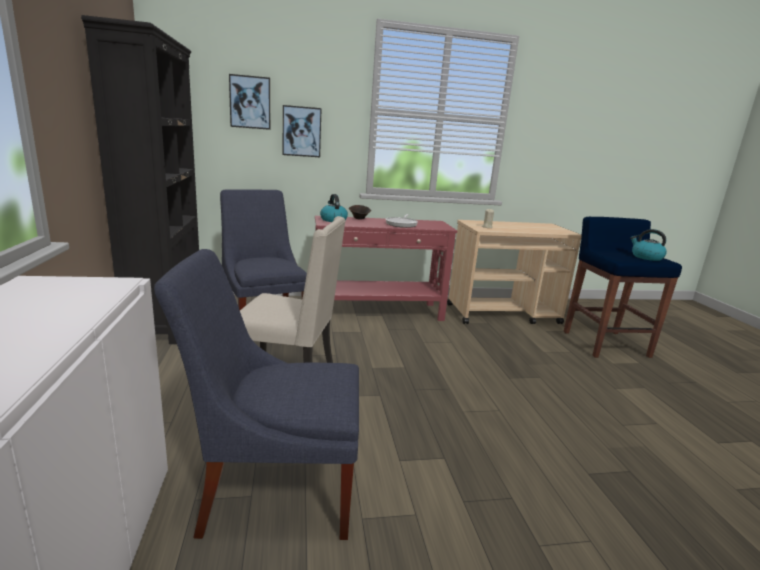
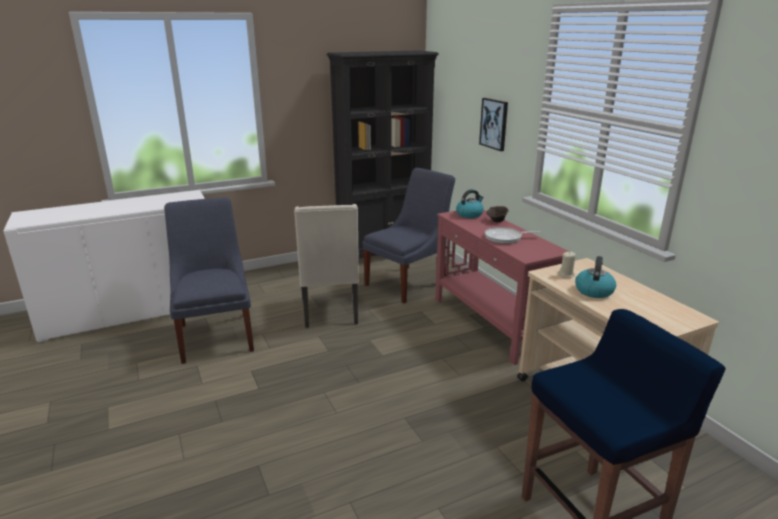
camera: 75 degrees right, 5 degrees up
picture [229,74,270,130] -> none
kettle [630,229,667,261] -> kettle moved to [575,256,616,298]

